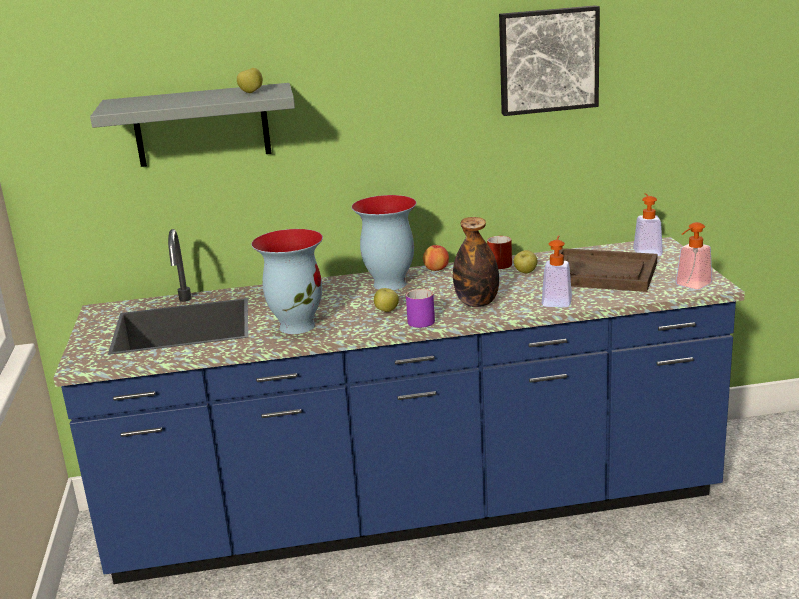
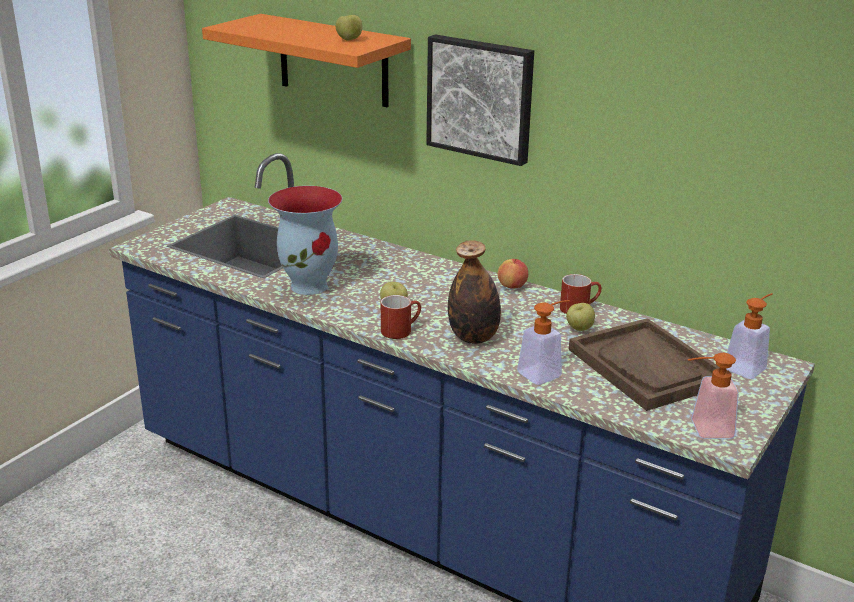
camera: 40 degrees right, 5 degrees up
grey shelf [90,83,295,167] -> orange shelf [202,14,411,107]
vase [351,195,417,290] -> none
purple mug [406,289,435,328] -> red mug [381,295,421,339]
picture [499,5,600,116] -> picture moved to [426,35,534,166]

